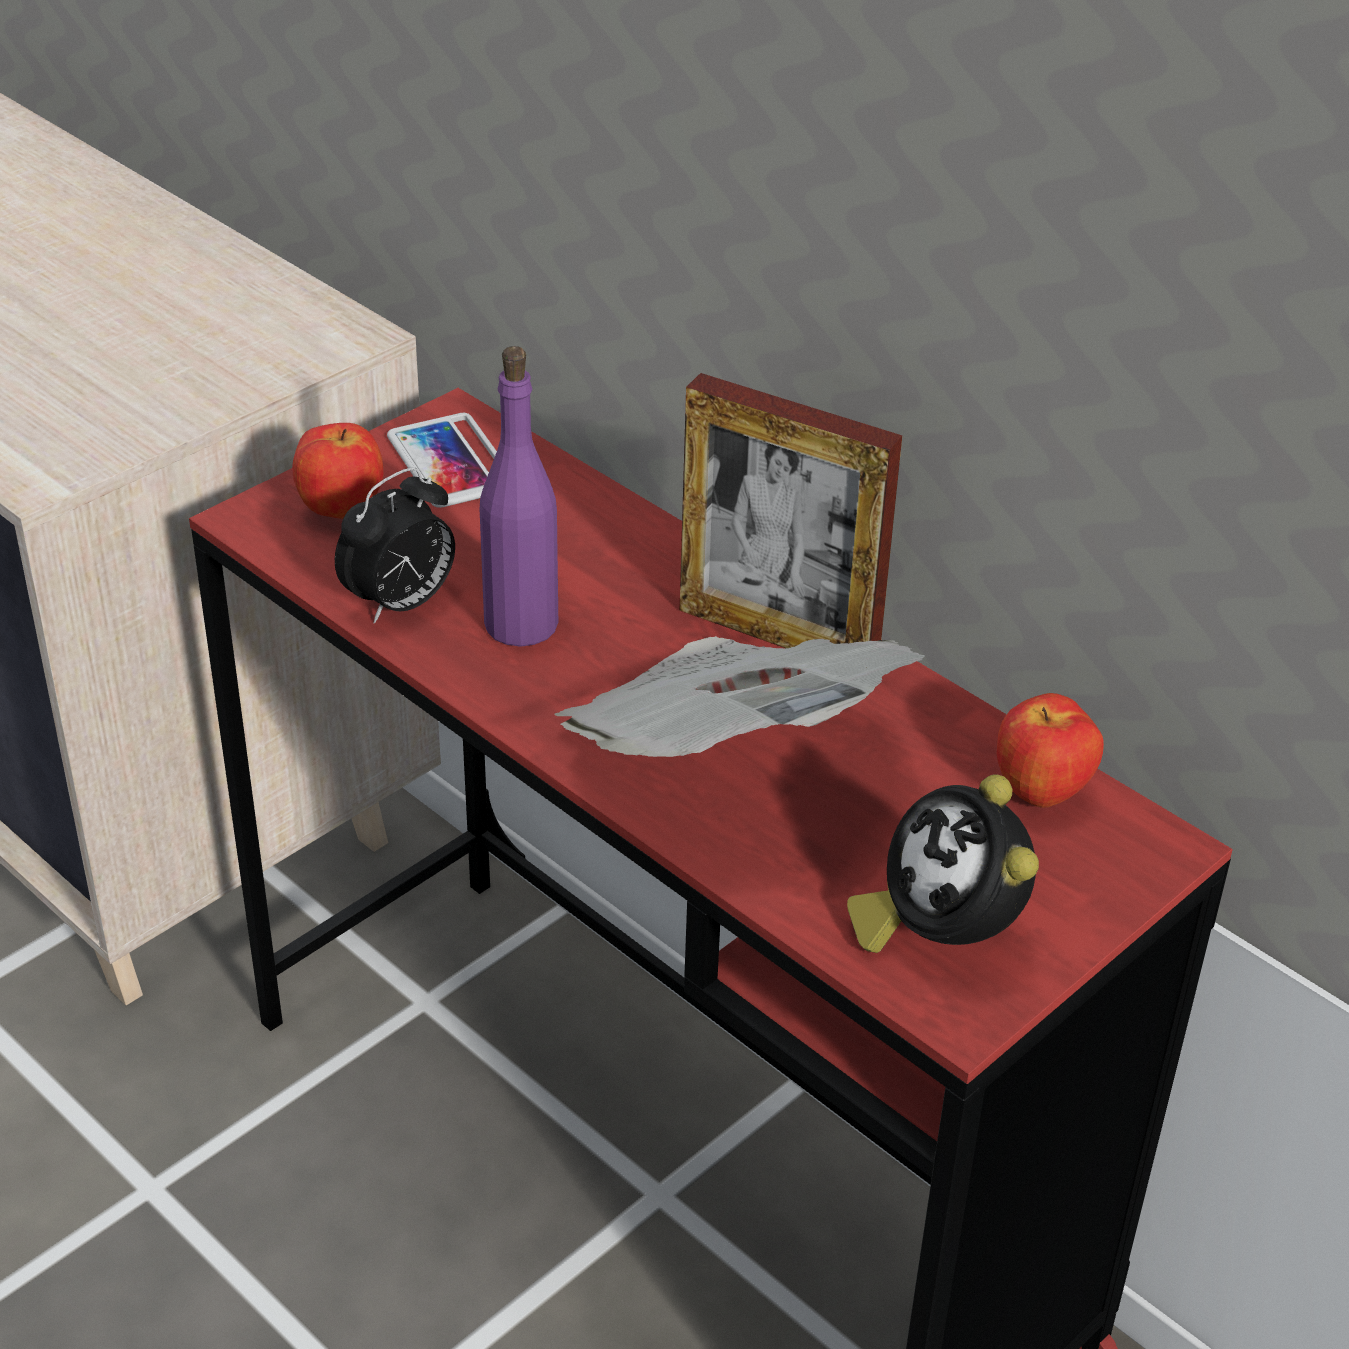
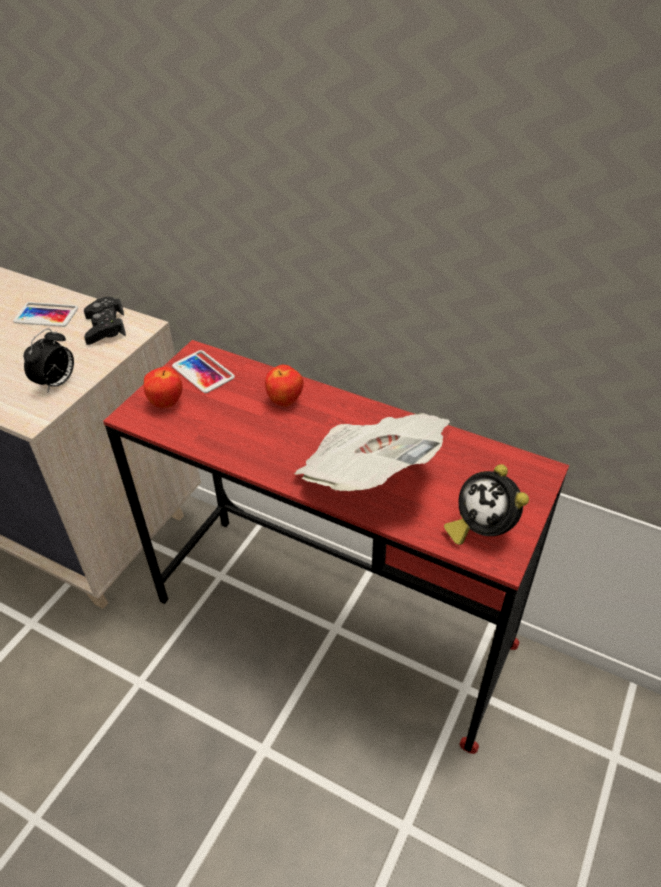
camera: 15 degrees left, 5 degrees up
alarm clock [335,467,455,624] -> alarm clock moved to [23,328,74,392]
purple bottle [480,346,558,647] -> none
picture frame [680,373,902,648] -> none
apple [997,693,1104,808] -> apple moved to [265,365,303,407]
none -> phone [13,302,78,327]
none -> black game controller [84,297,126,345]

